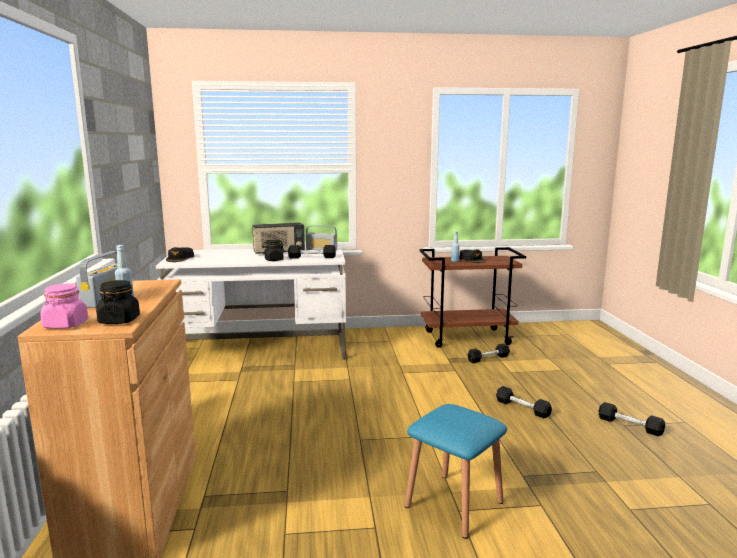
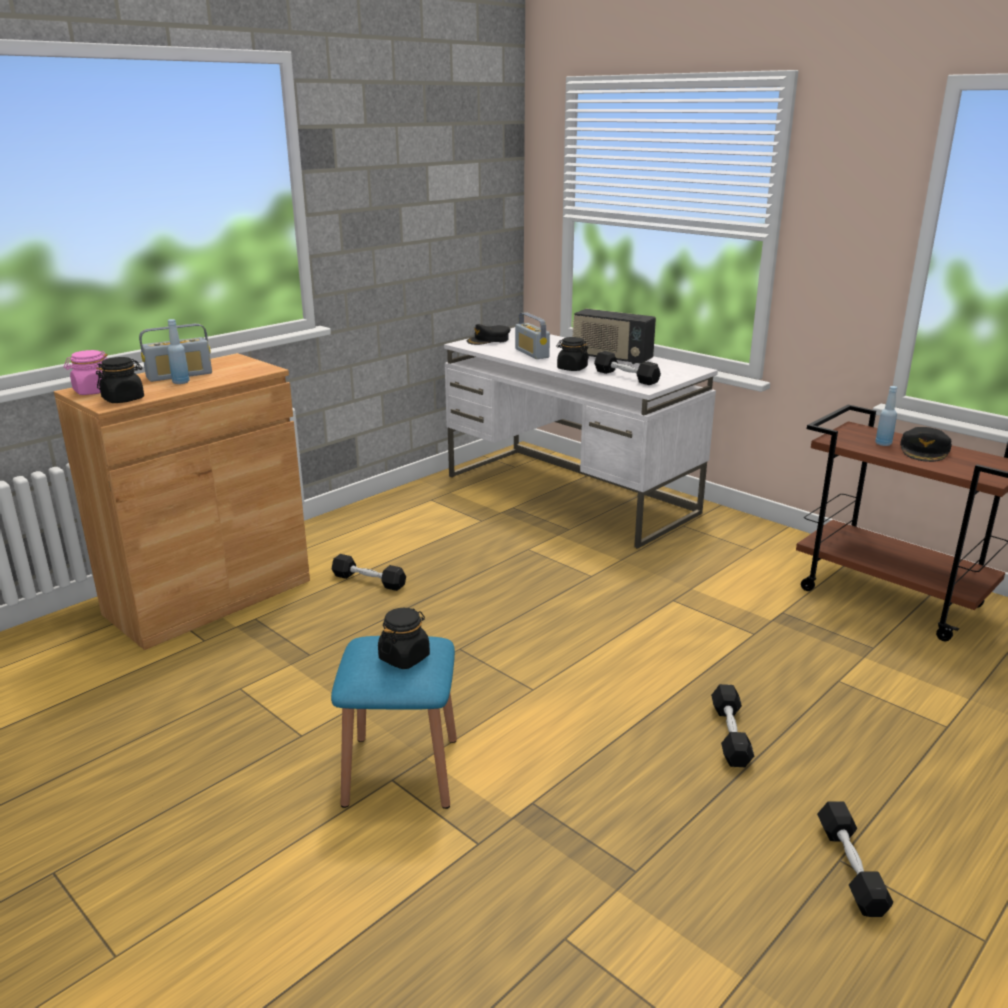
camera: 50 degrees right, 10 degrees up
radio [306,225,337,251] -> radio moved to [515,312,550,359]
black dumbbell [467,343,510,363] -> black dumbbell moved to [332,554,406,591]
none -> black jar [378,608,430,669]

